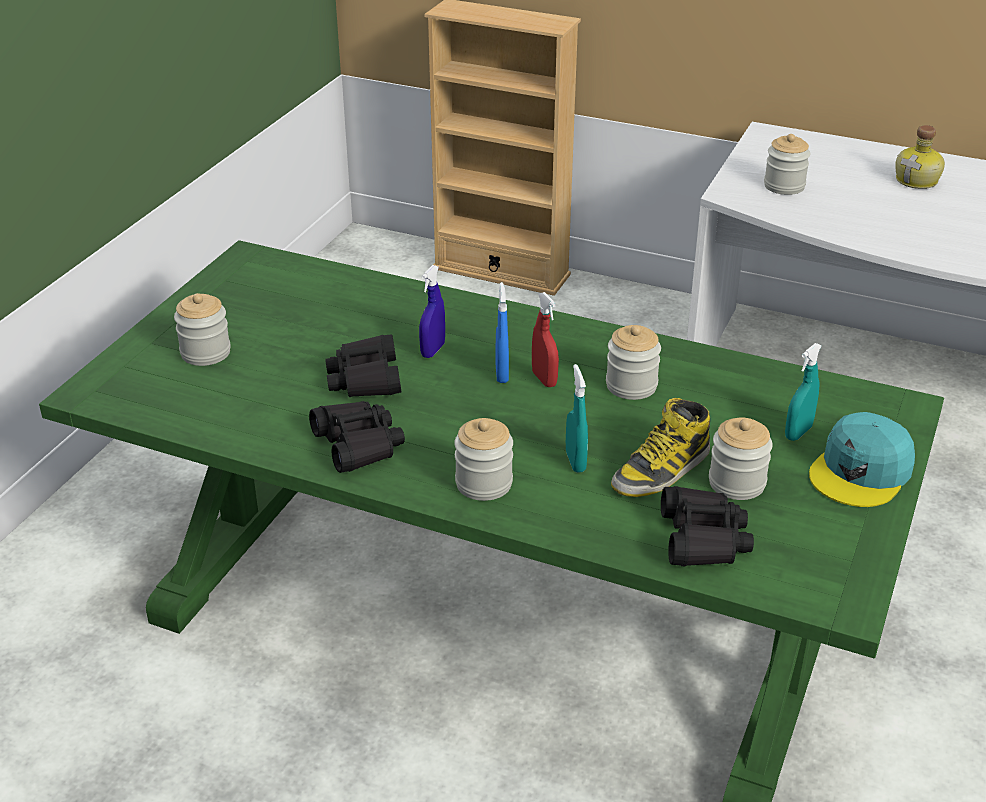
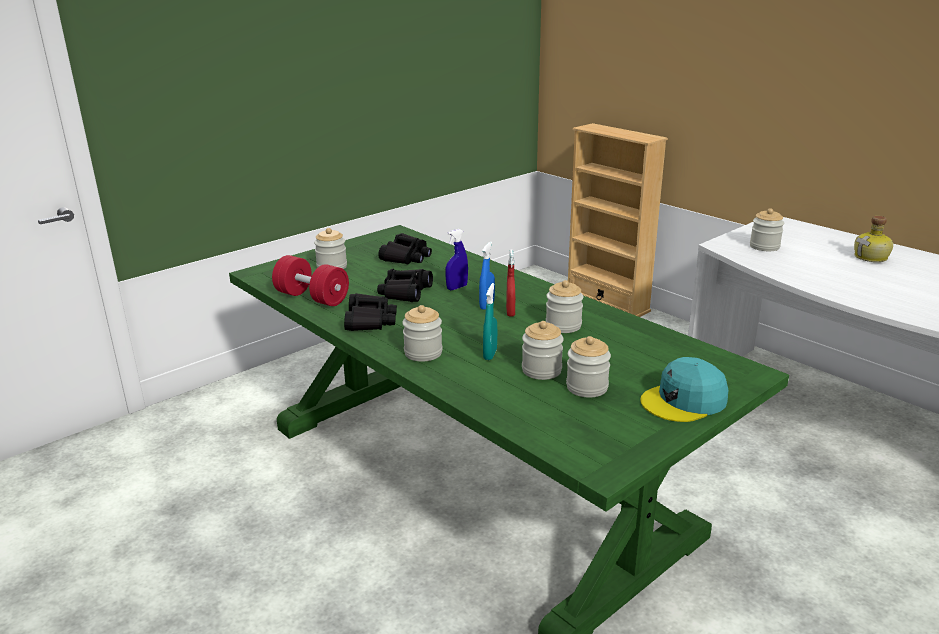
camera: 25 degrees right, 10 degrees down
boot [611,398,710,497] -> jar [522,321,563,380]
black binoculars [661,486,754,566] -> black binoculars moved to [378,233,432,264]
turquoise spray bottle [785,343,821,441] -> none
none -> red dumbbell [272,255,349,306]

